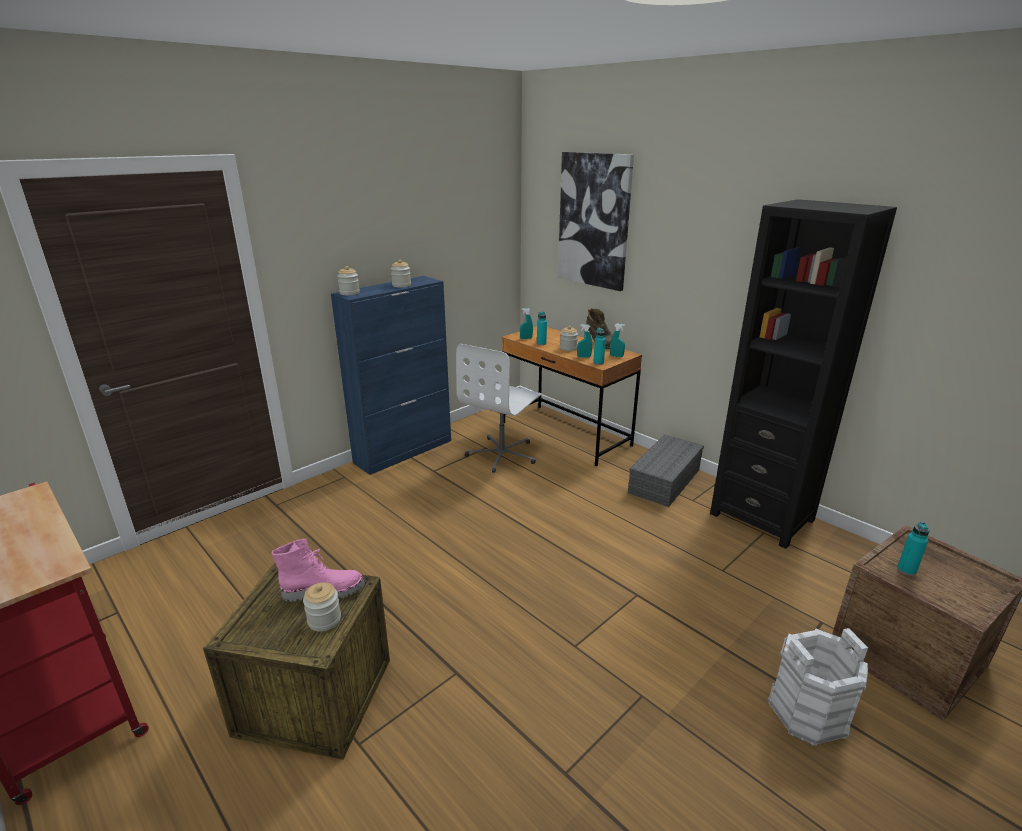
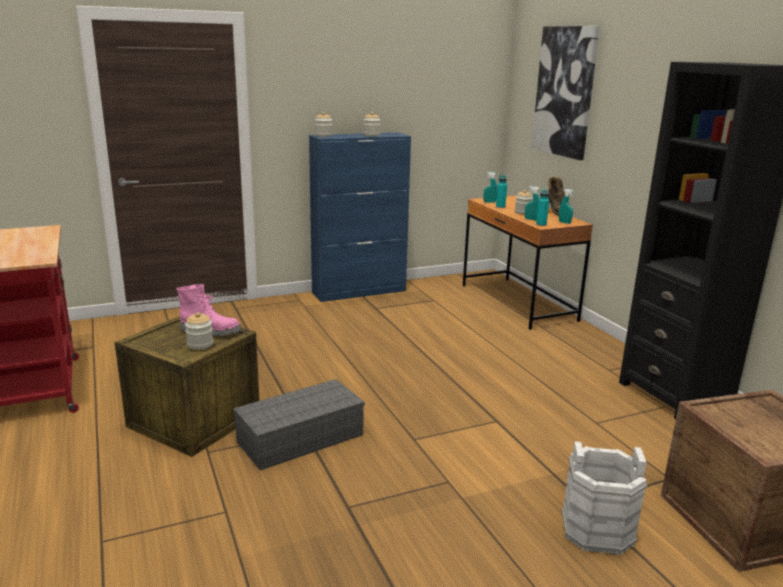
camera: 20 degrees right, 5 degrees down
white office chair [456,344,542,473] -> none
grey storage box [628,435,704,507] -> grey storage box moved to [233,379,365,470]
turquoise bottle [897,522,930,576] -> none

